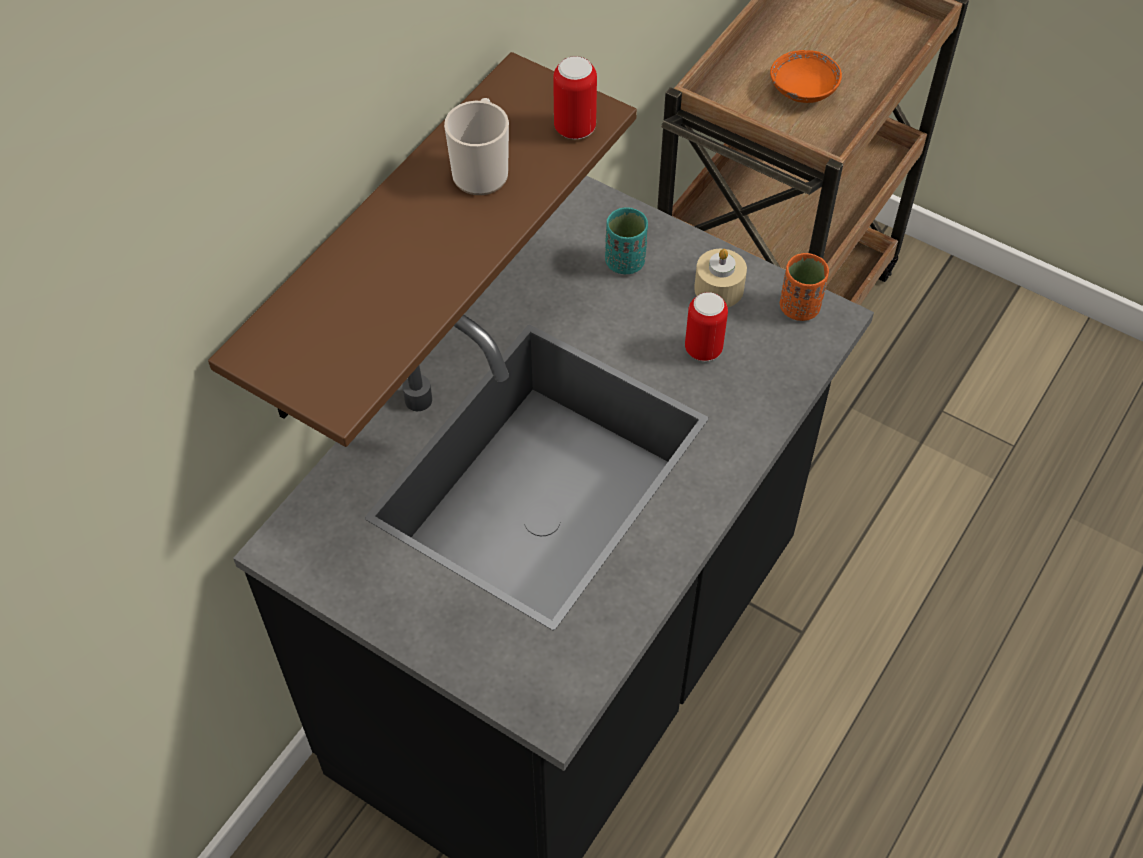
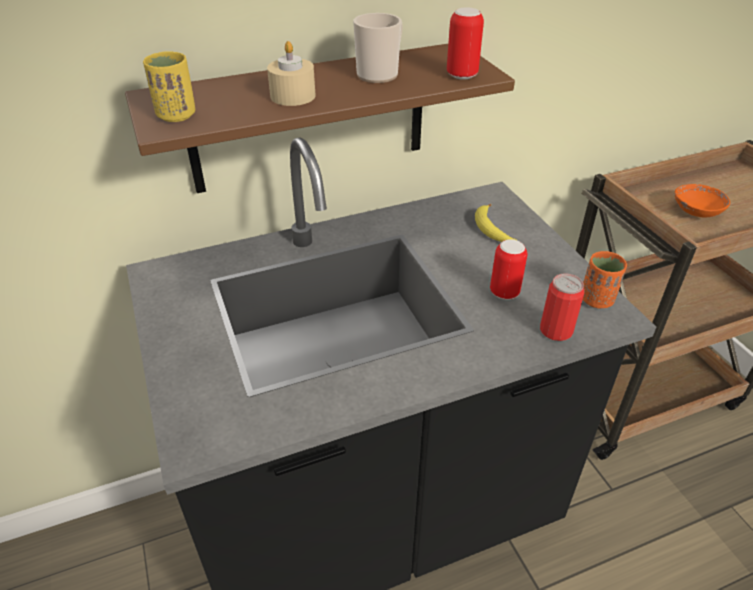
camera: 35 degrees right, 15 degrees down
turquoise cup [605,207,648,275] -> banana [475,204,518,242]
beige candle [694,249,747,307] -> beige candle moved to [267,41,316,106]
none -> yellow cup [143,51,195,122]
none -> can [540,273,584,341]

